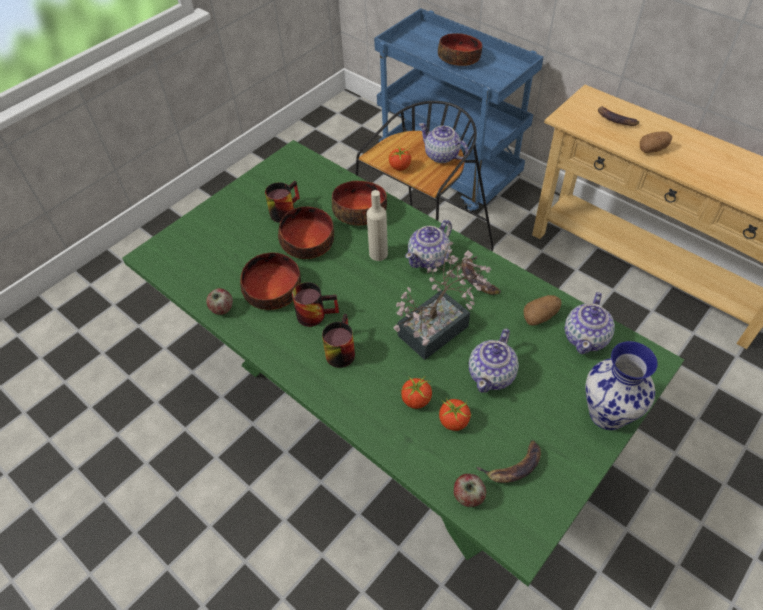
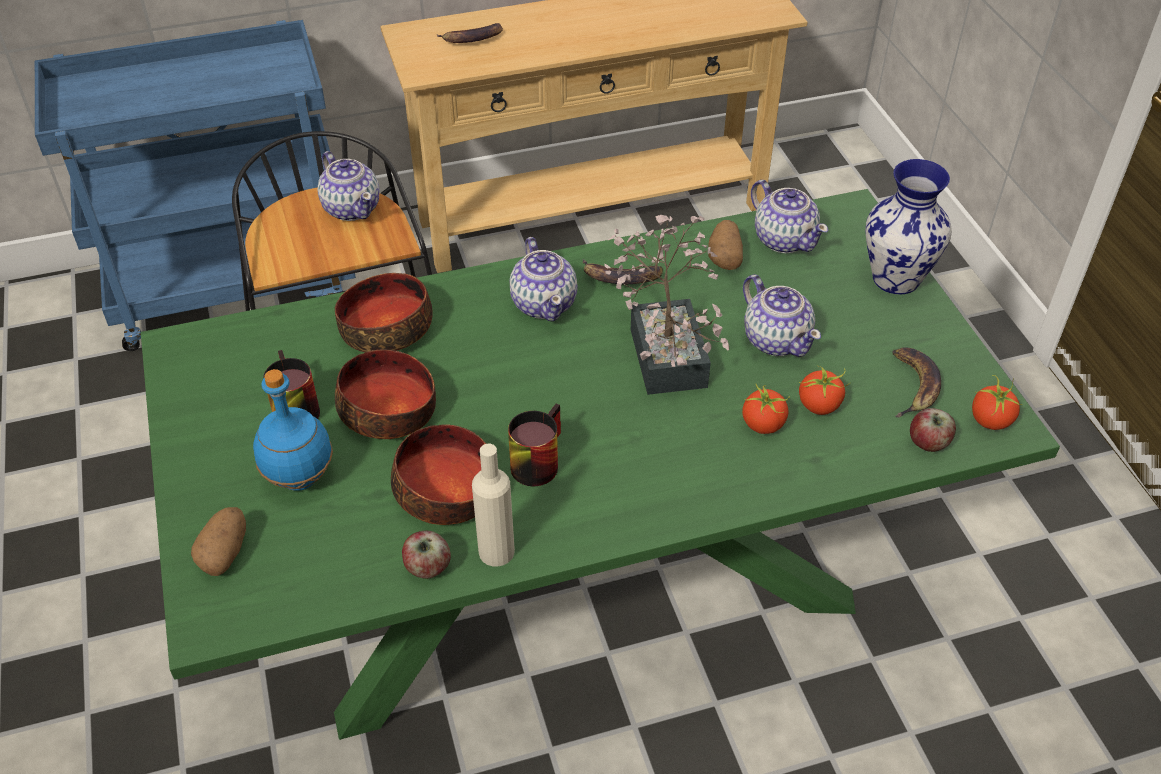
camera: 60 degrees left, 5 degrees down
mug [322,314,355,368] -> none
beige bottle [367,190,388,261] -> beige bottle moved to [472,444,515,567]
tomato [388,146,412,171] -> tomato moved to [972,375,1023,430]
teapot [419,123,469,163] -> teapot turned 105 degrees counterclockwise [318,151,380,221]
bowl [438,33,482,66] -> none
potato [640,132,672,153] -> potato moved to [191,507,246,576]
none -> blue bottle [253,369,333,491]

